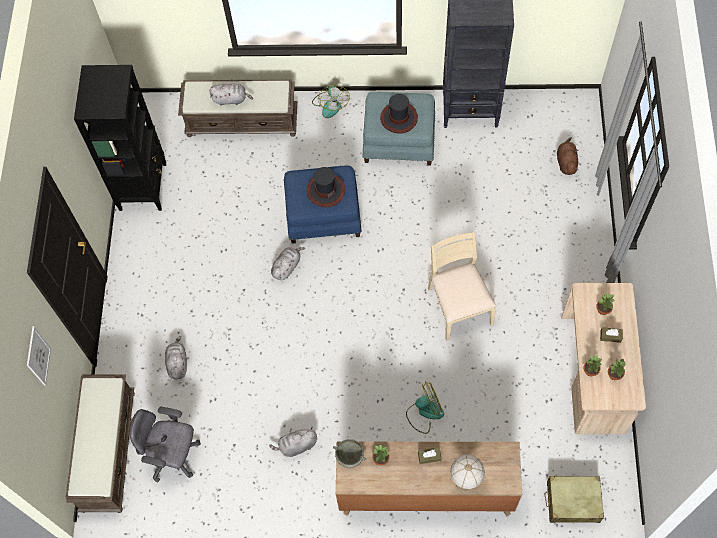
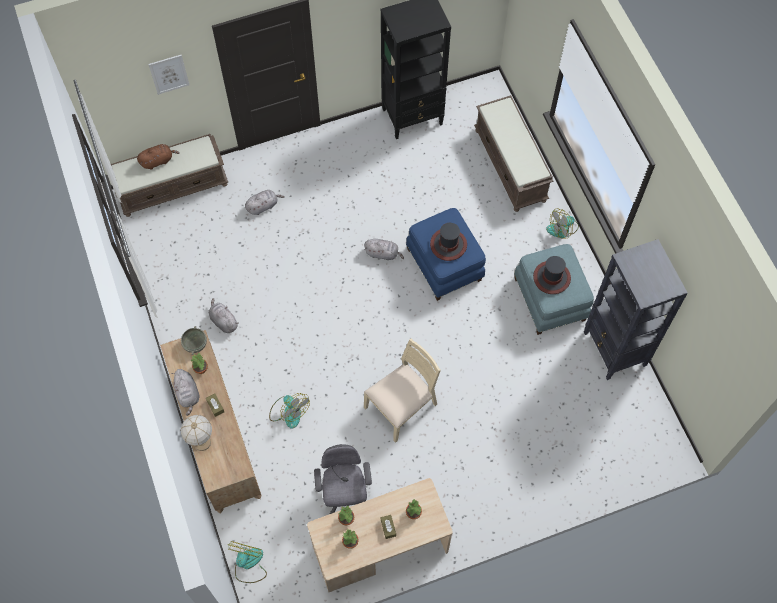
camera: 65 degrees right, 0 degrees up
grey office chair [129,407,201,482] -> grey office chair moved to [314,444,372,514]
grey plush toy [209,84,253,106] -> grey plush toy moved to [172,369,200,416]
beige suitcase [545,476,604,523] -> fan [227,541,267,583]
brown plush toy [557,137,579,175] -> brown plush toy moved to [137,144,180,170]

